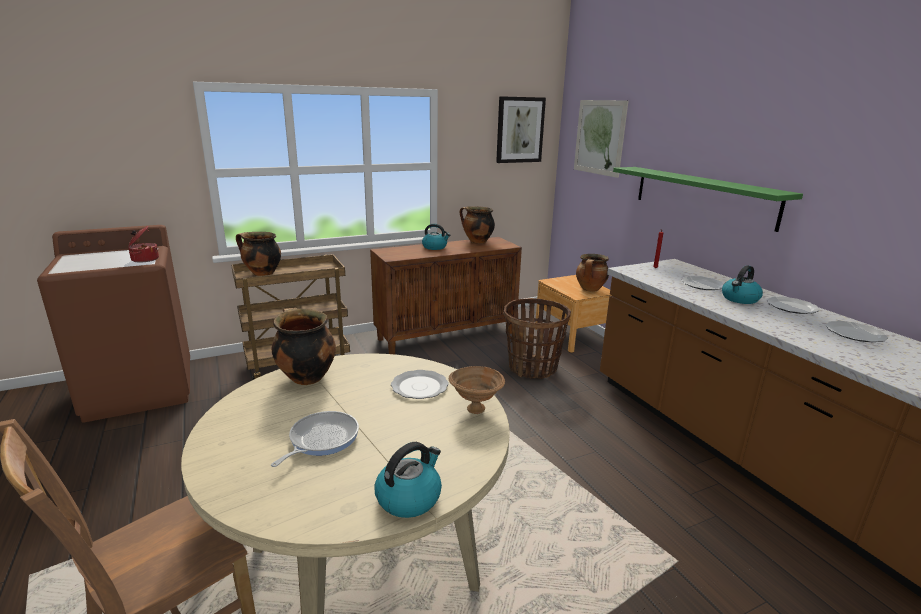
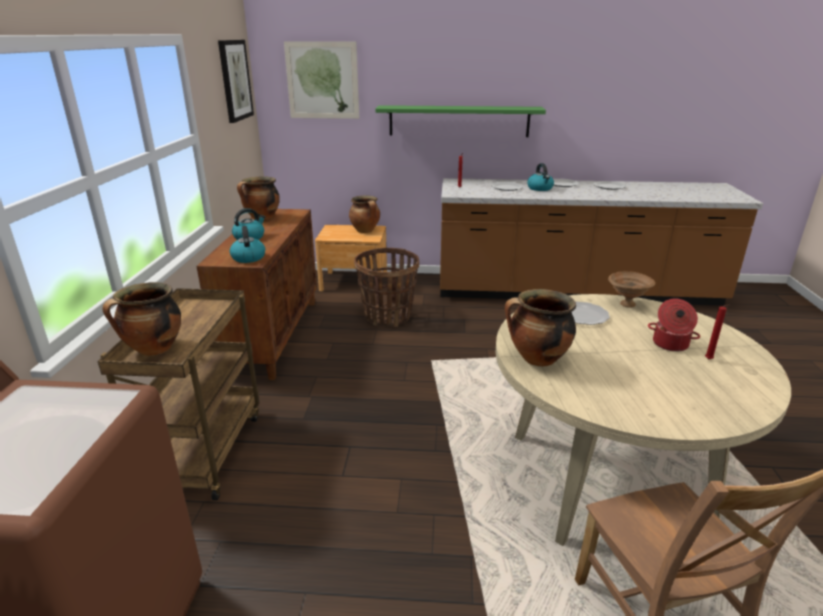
camera: 60 degrees left, 5 degrees up
cooking pot [128,226,159,263] -> cooking pot moved to [648,299,700,352]
frying pan [271,411,359,467] -> none
kettle [375,442,442,518] -> kettle moved to [230,226,265,263]
none -> red candle [705,304,730,360]

